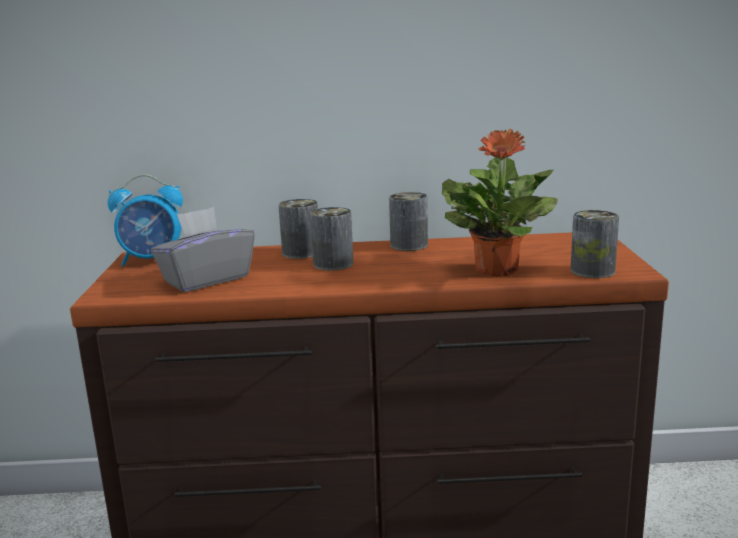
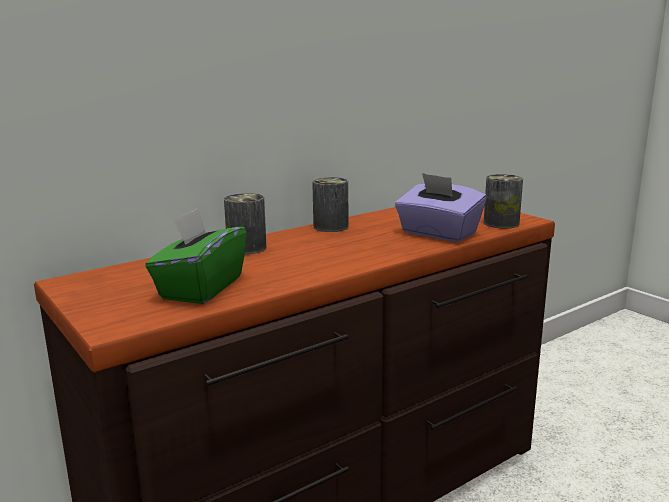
camera: 35 degrees left, 0 degrees up
alarm clock [108,174,183,267] -> none
grey tissue box [151,207,255,292] -> green tissue box [145,208,247,304]
can [310,207,354,271] -> none
potted plant [442,129,558,277] -> purple tissue box [395,173,486,242]

